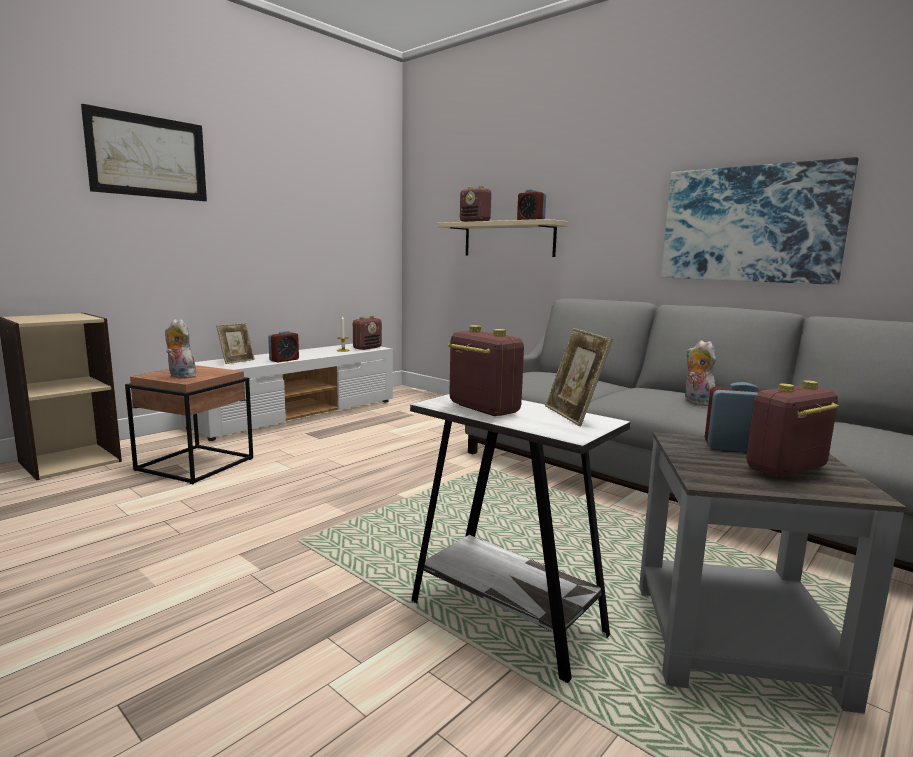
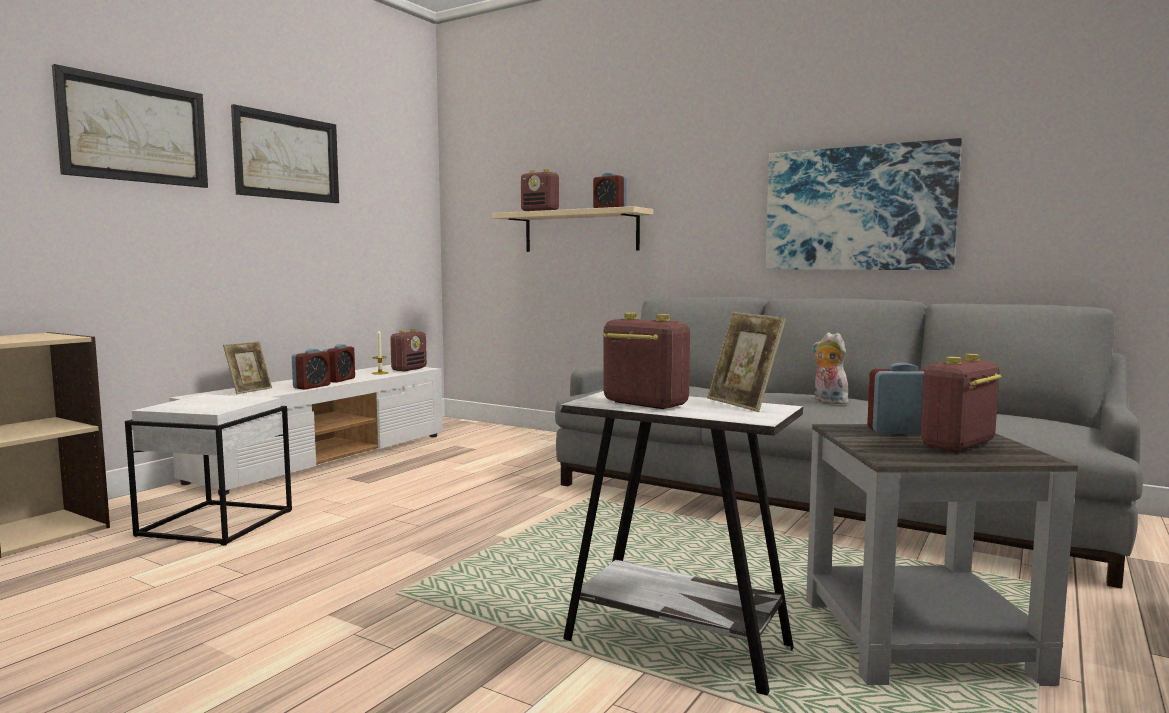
camera: 10 degrees left, 5 degrees down
brown side table [125,365,253,484] -> white side table [125,394,292,546]
plush toy [165,319,197,379] -> none
none -> picture [231,104,339,203]
none -> alarm clock [323,344,355,383]

